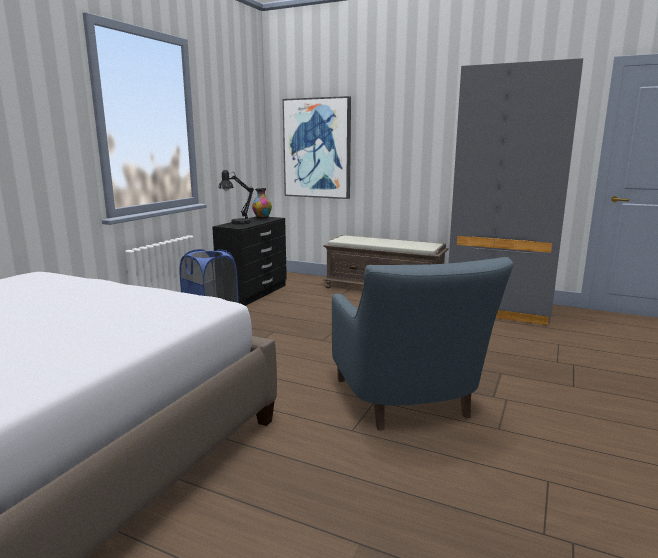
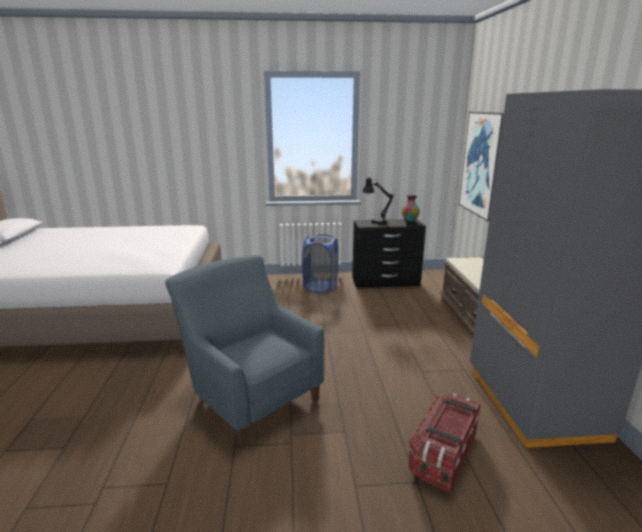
camera: 60 degrees right, 5 degrees up
blue armchair [332,257,514,431] -> blue armchair turned 90 degrees clockwise [165,255,324,447]
none -> storage box [408,394,481,492]

